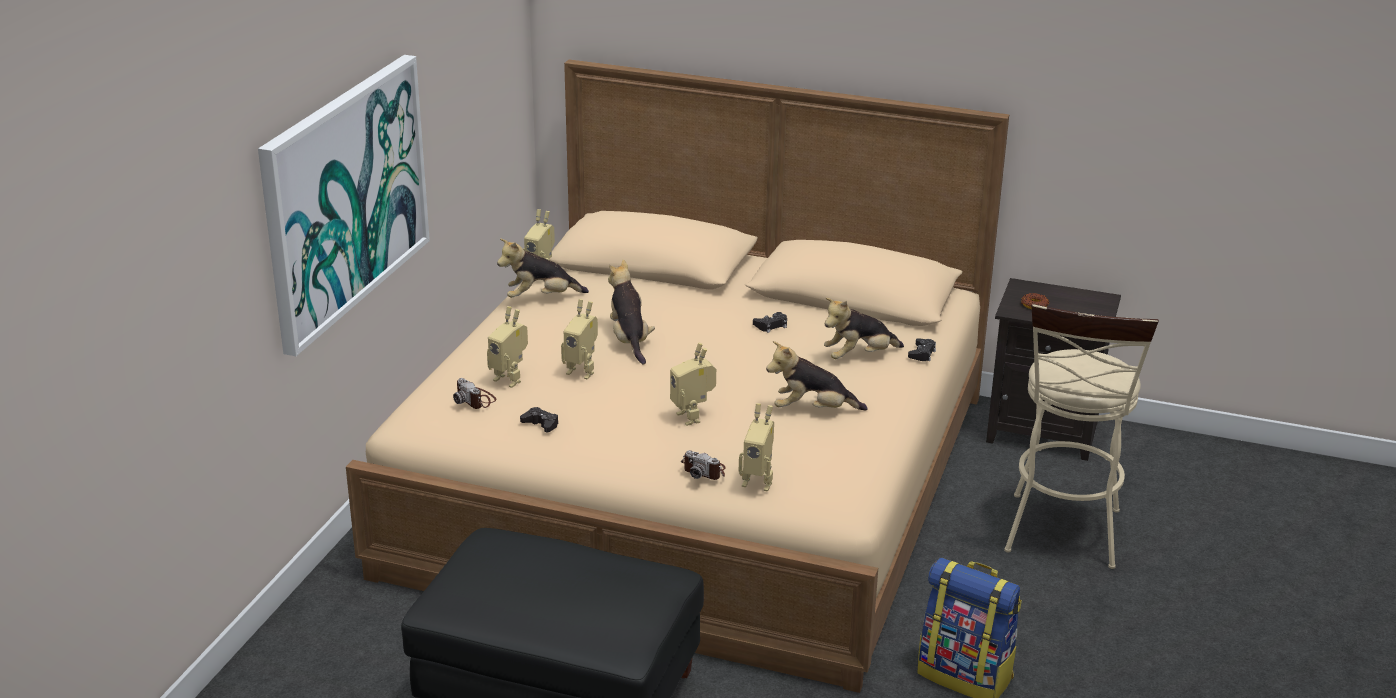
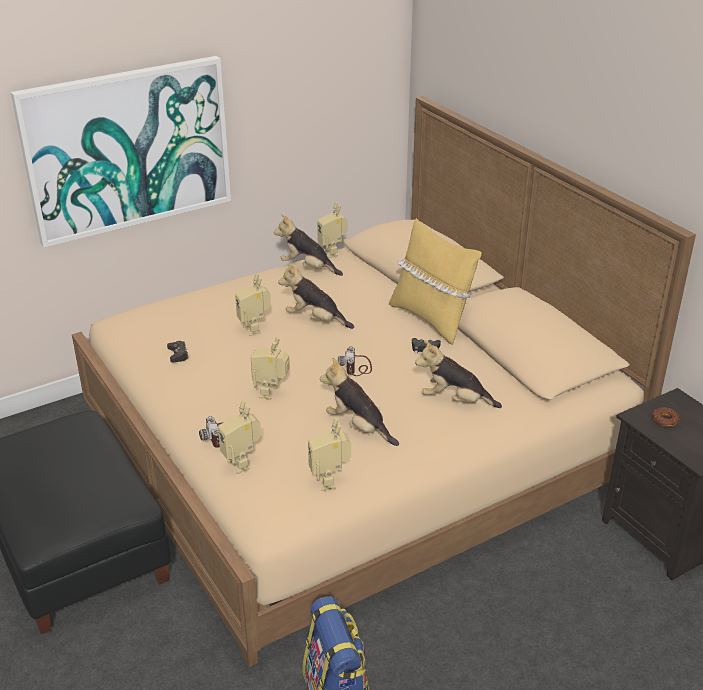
camera: 40 degrees right, 5 degrees up
camera [453,378,496,409] -> camera moved to [338,346,372,376]
toy robot [487,306,528,388] -> toy robot moved to [308,418,351,491]
plush toy [608,259,655,365] -> plush toy turned 90 degrees counterclockwise [278,262,354,329]
black game controller [908,338,936,361] -> none
beige stool [1004,304,1159,569] -> none
none -> yellow pillow [389,218,482,345]

